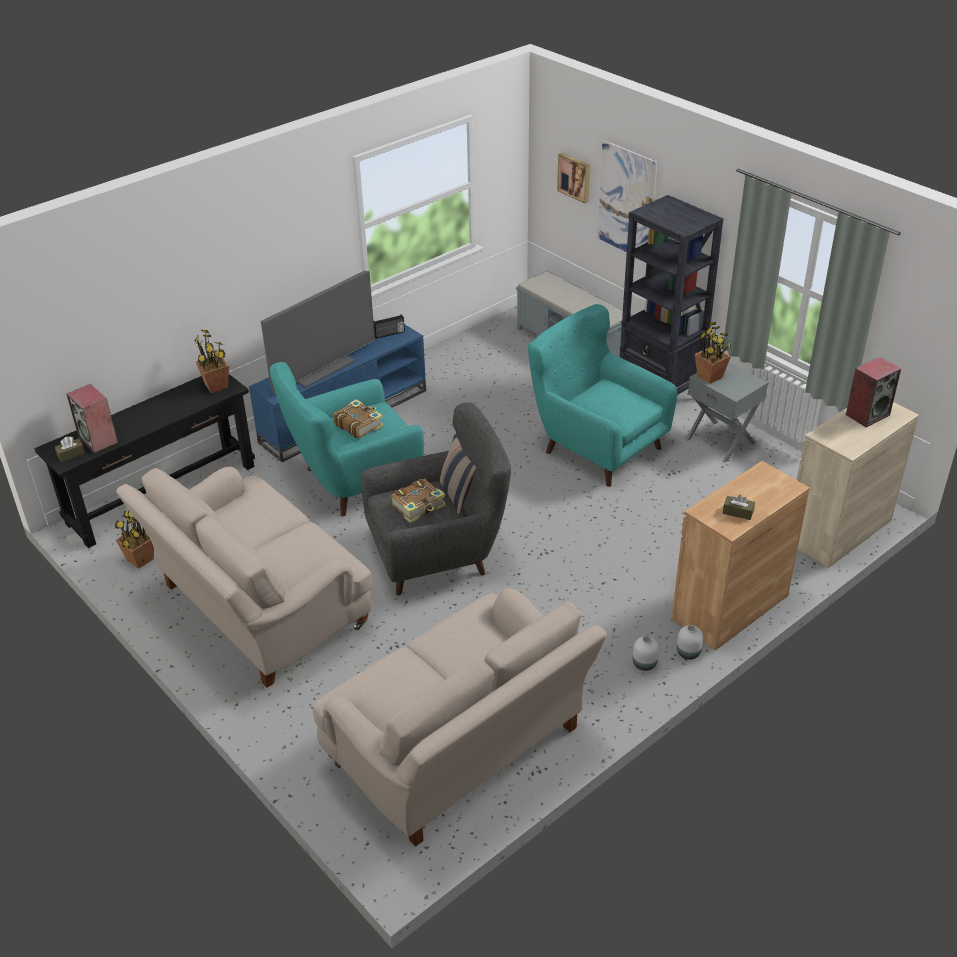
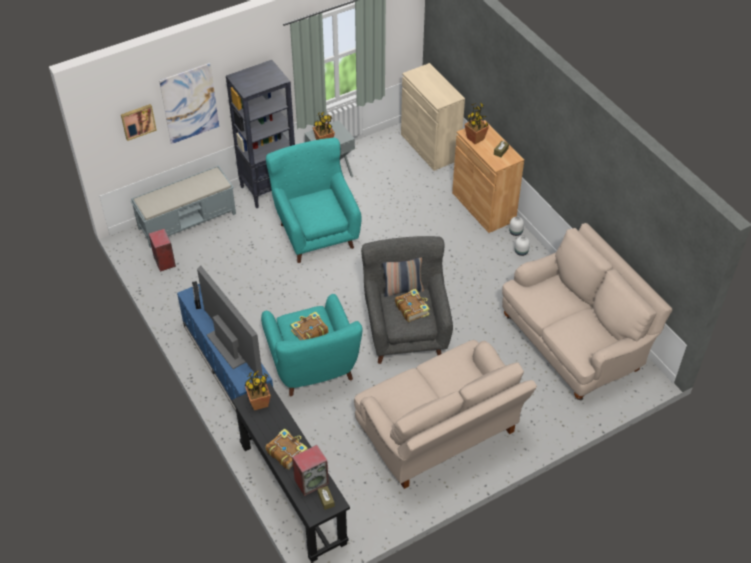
camera: 80 degrees left, 10 degrees up
potted plant [115,510,154,569] -> potted plant moved to [464,103,489,144]
turquoise armchair [528,304,677,487] -> turquoise armchair turned 105 degrees clockwise [266,137,362,263]
speaker [846,357,901,428] -> speaker moved to [149,229,176,272]
none -> book [266,428,308,470]

